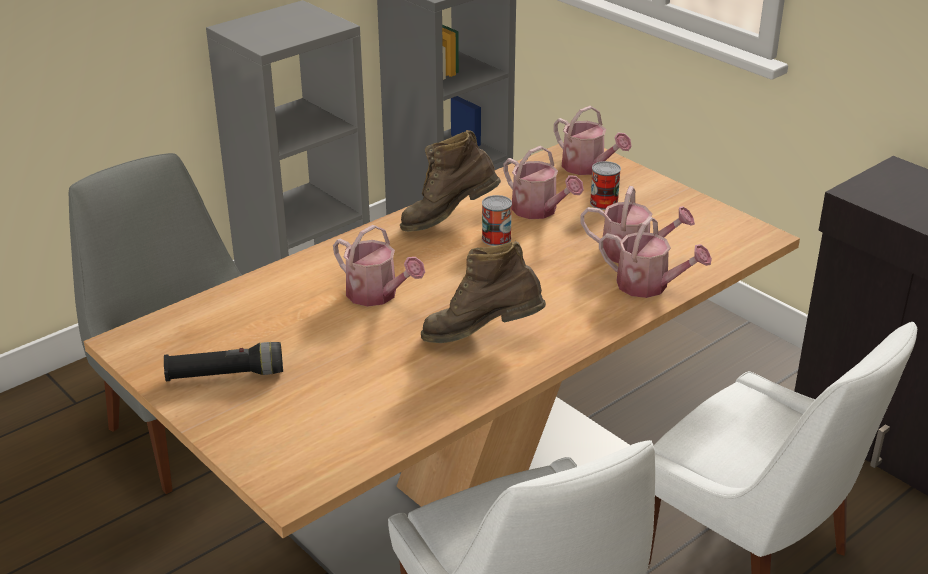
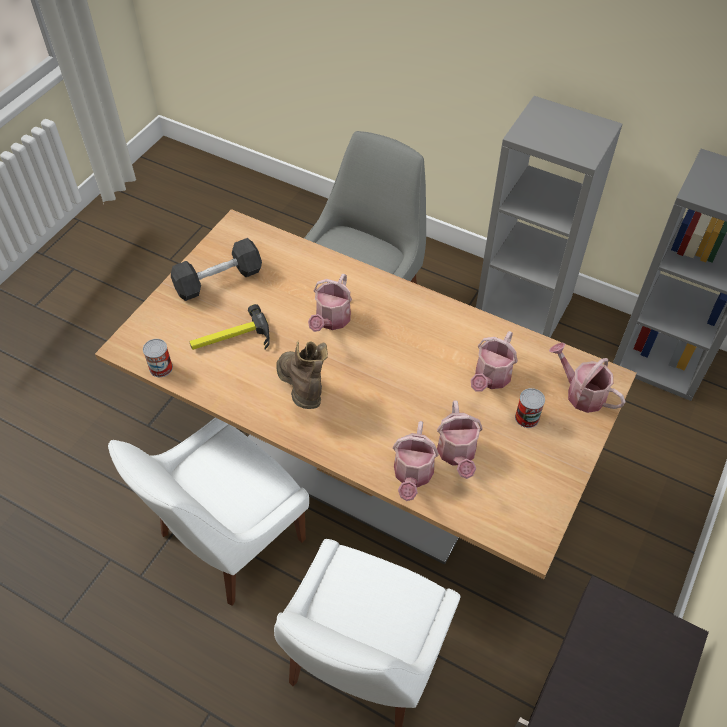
camera: 70 degrees right, 20 degrees up
black flashlight [164,342,283,381] -> black dumbbell [171,238,262,301]
brown boot [400,130,501,232] -> none
can [482,195,512,246] -> can moved to [143,339,173,377]
watering can [554,106,632,175] -> watering can turned 105 degrees clockwise [549,342,626,413]
none -> hammer [189,304,270,350]

